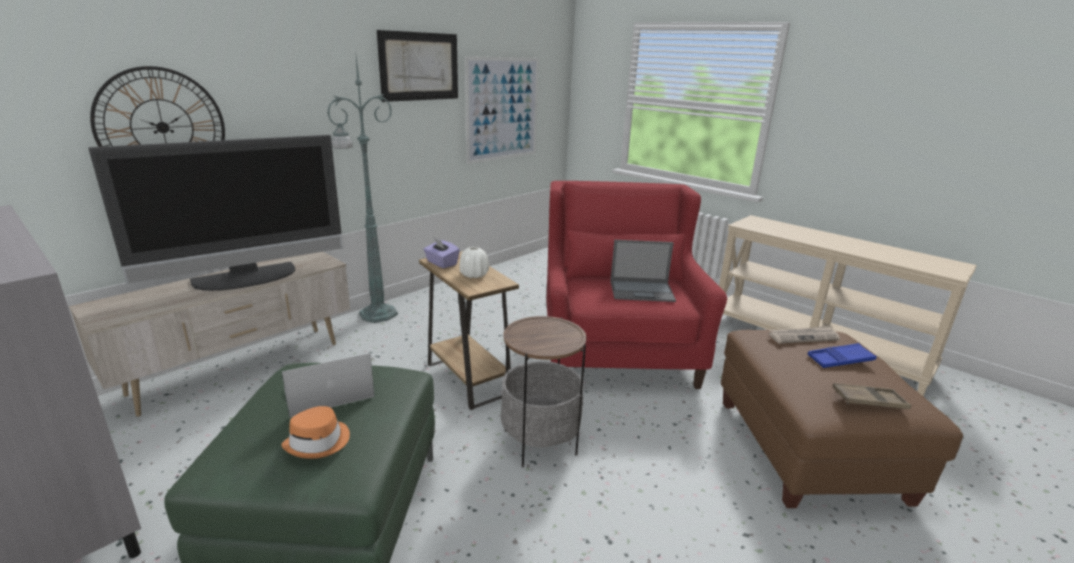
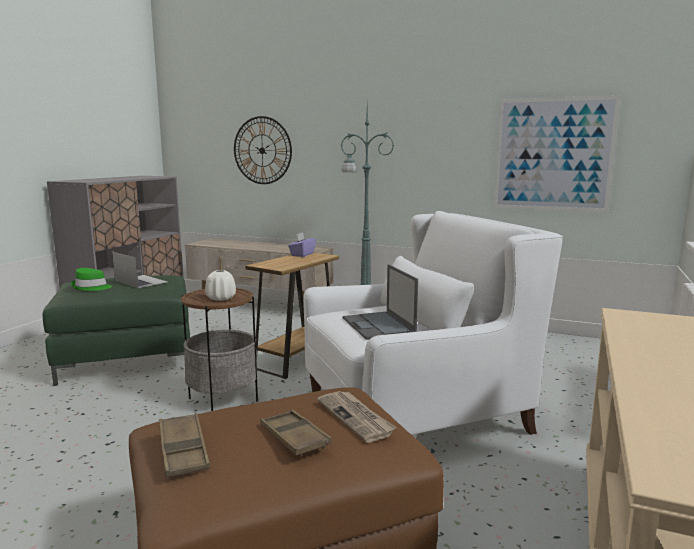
camera: 70 degrees right, 10 degrees down
television [88,135,343,291] -> none
orange hat [281,406,350,459] -> green hat [71,268,112,291]
picture [377,30,458,102] -> none
white vase [460,247,489,278] -> white vase moved to [205,270,236,301]
red armchair [546,181,727,389] -> white armchair [303,211,563,435]
blue tray [807,343,877,368] -> brown tray [261,410,332,456]

